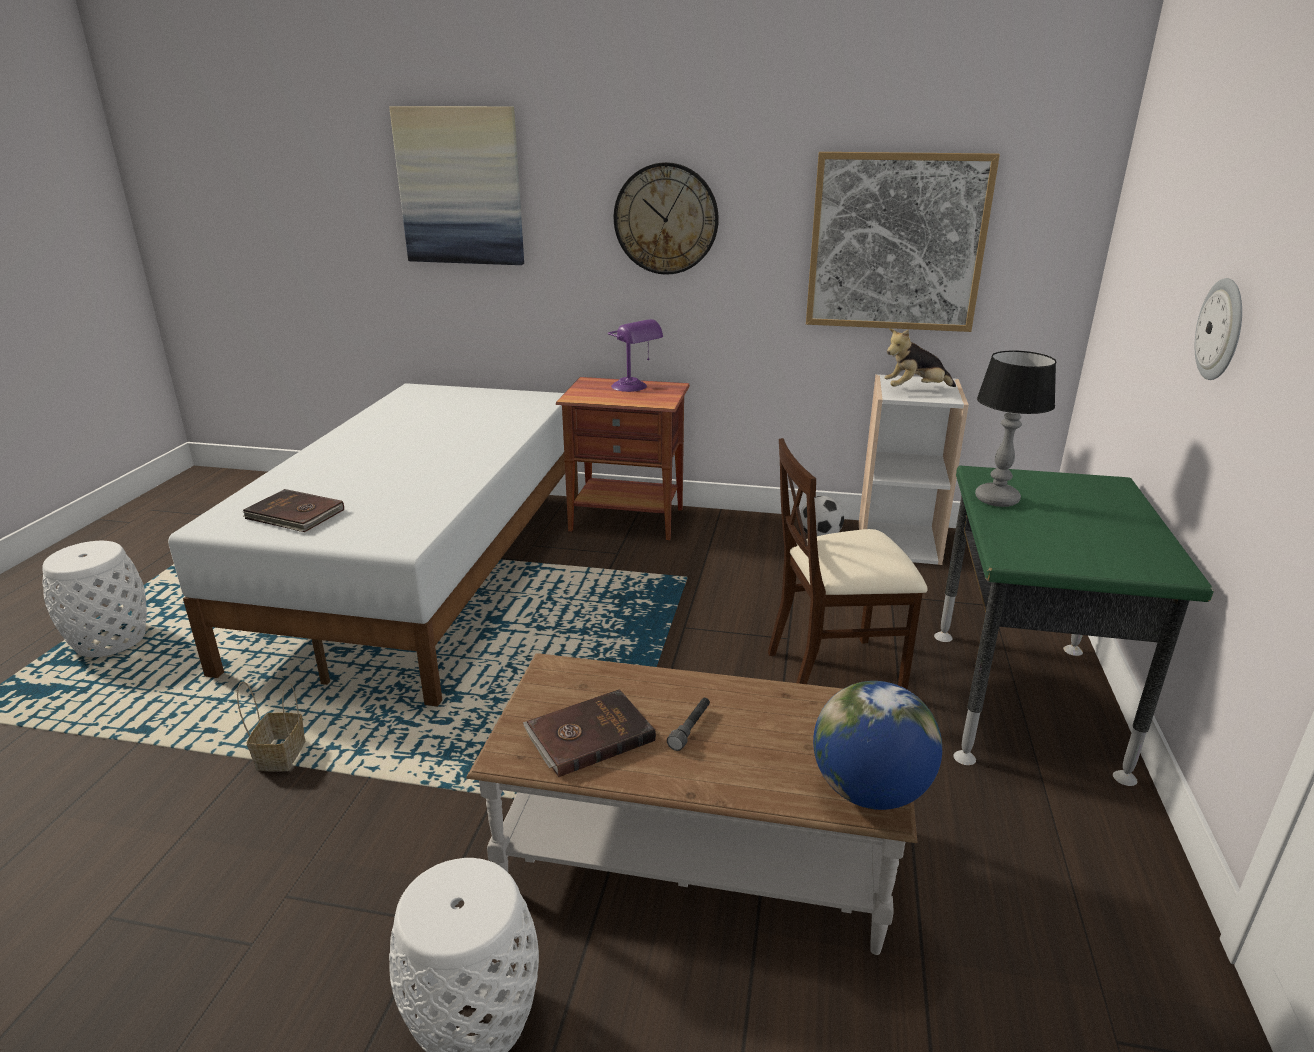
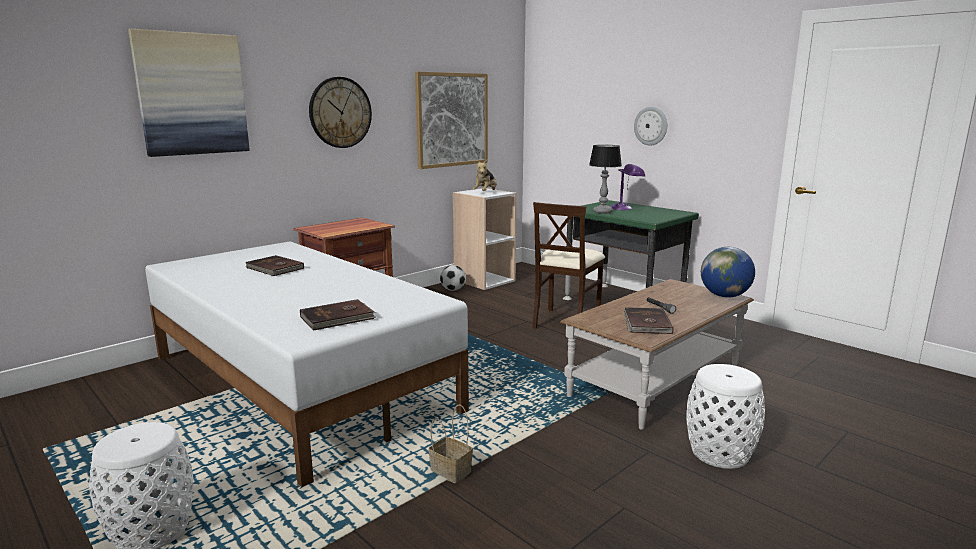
camera: 55 degrees left, 10 degrees down
purple table lamp [608,319,663,392] -> purple table lamp moved to [610,164,645,210]
none -> brown book [245,255,304,276]

